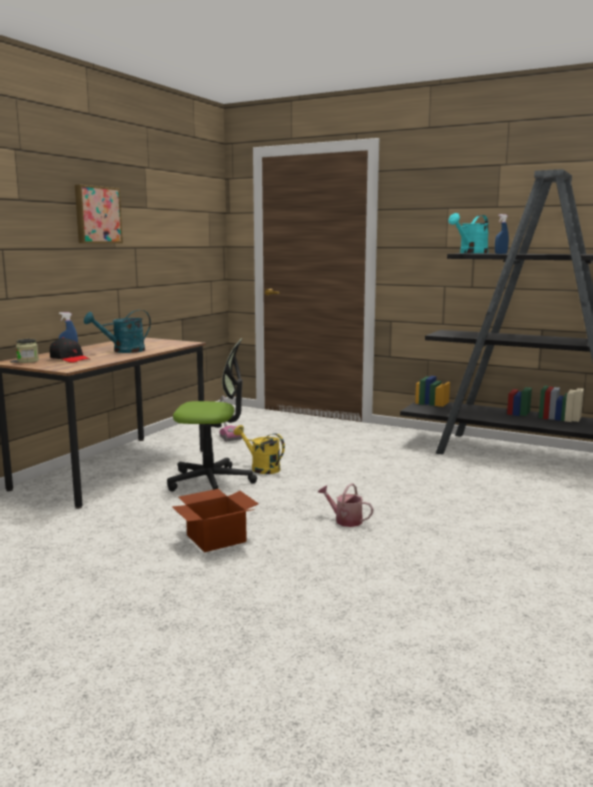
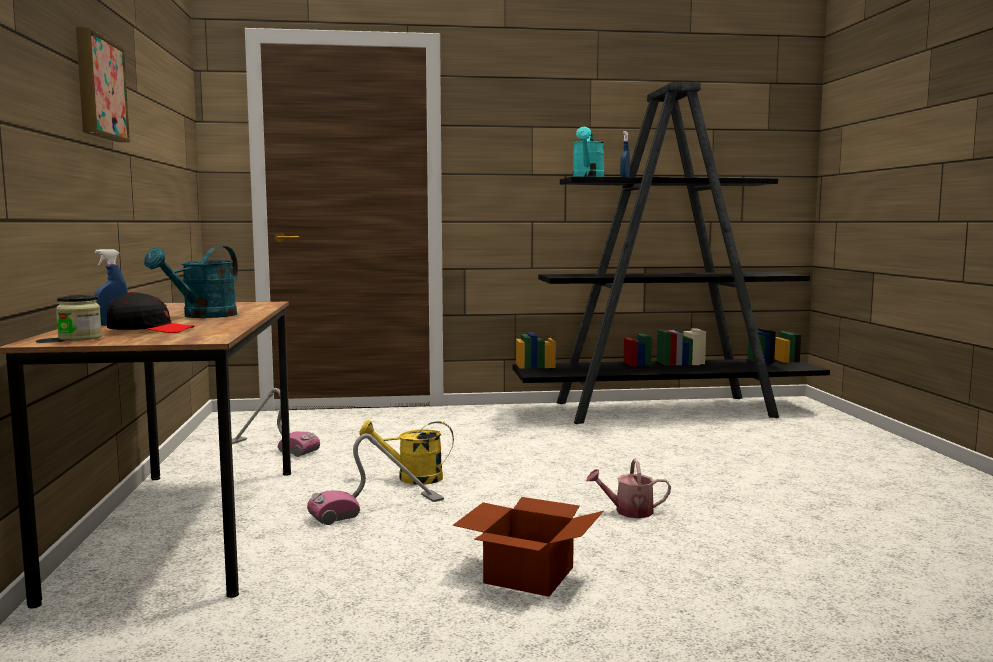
camera: 35 degrees left, 5 degrees down
office chair [167,338,257,492] -> vacuum cleaner [307,434,444,525]

